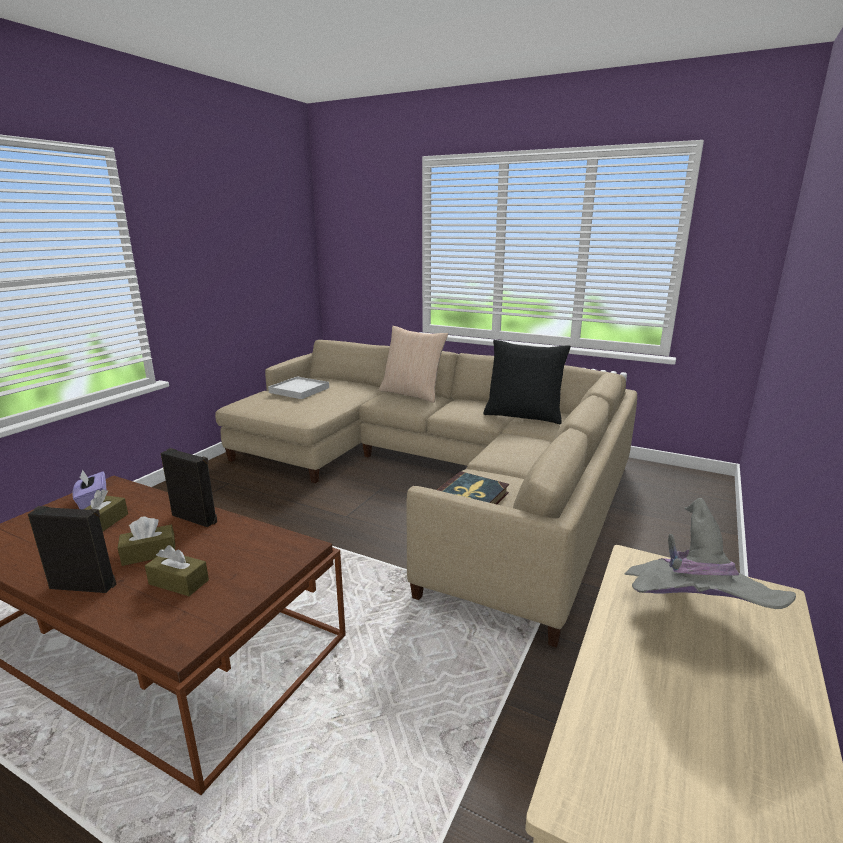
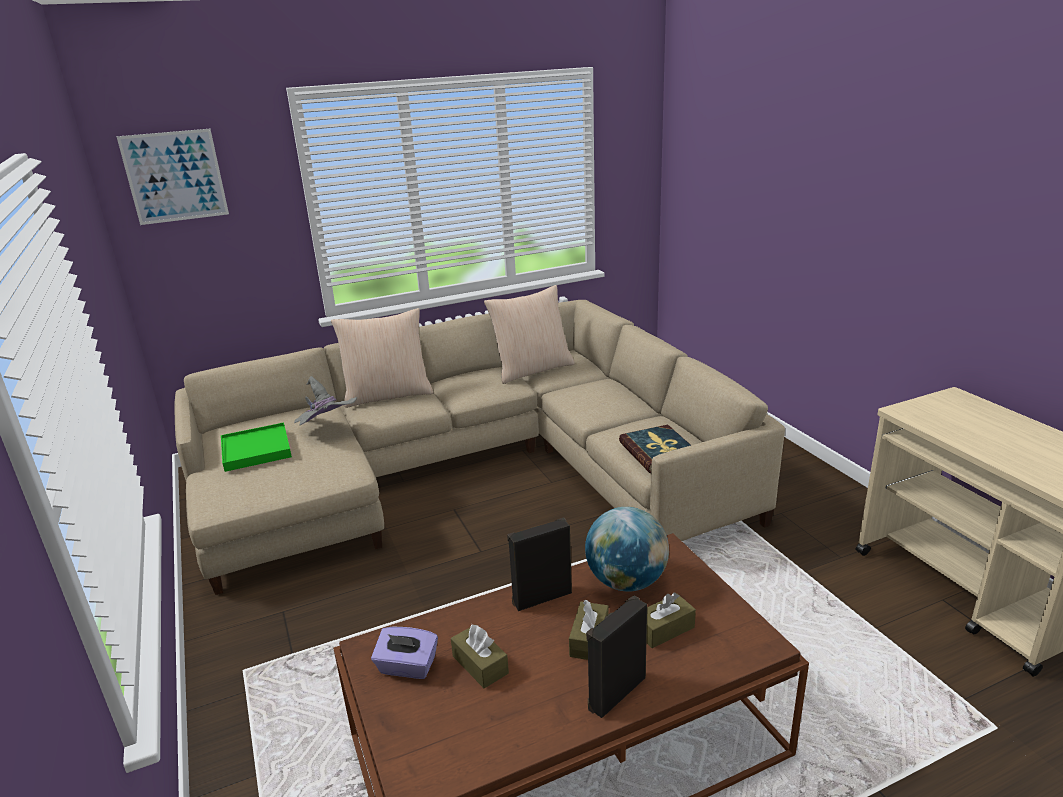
camera: 50 degrees left, 5 degrees up
white tray [268,376,329,399] -> green tray [221,422,292,472]
black pillow [483,340,571,424] -> beige pillow [484,285,575,384]
grey hat [624,498,796,609] -> grey hat moved to [294,376,357,425]
none -> picture [116,129,229,225]
none -> globe [585,507,669,592]

